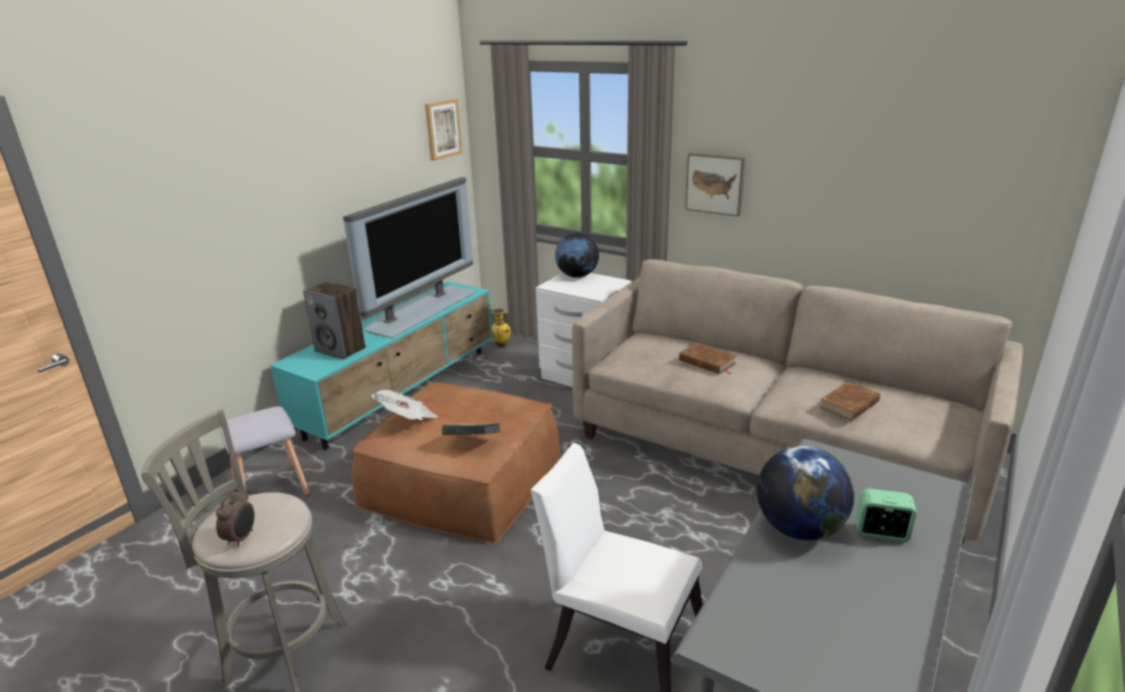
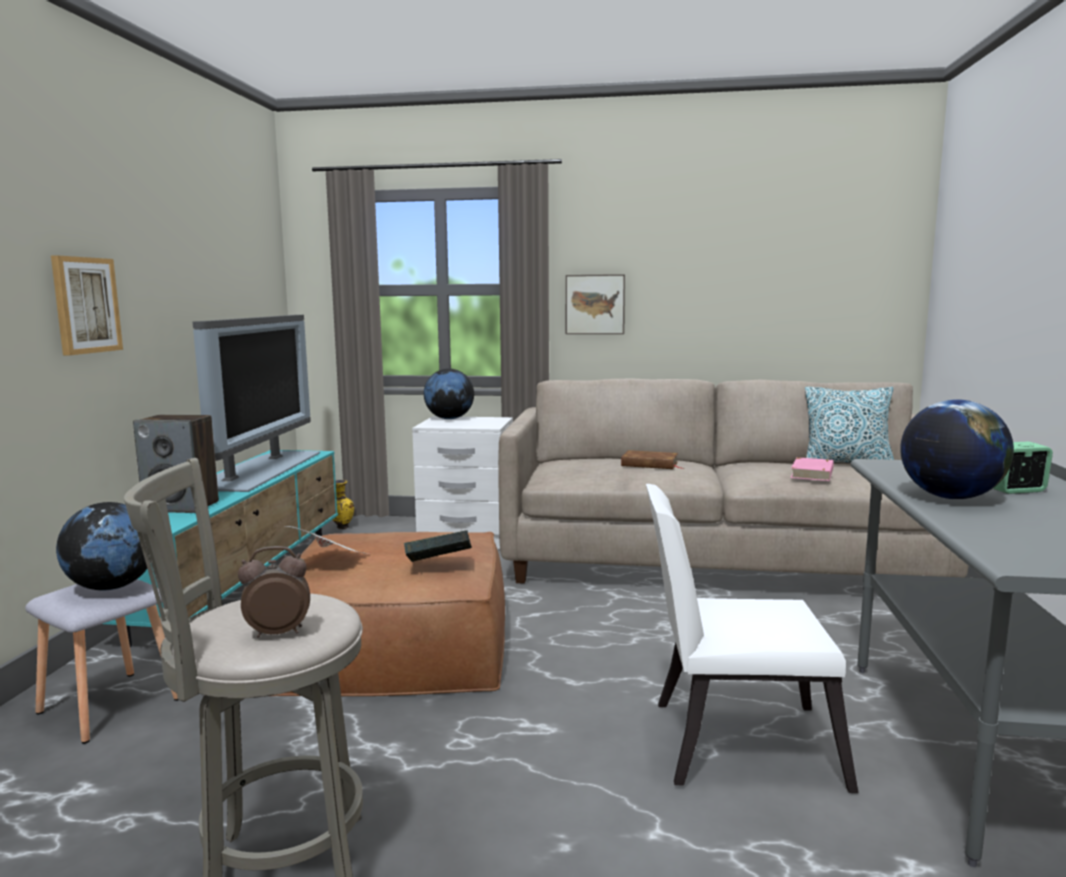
camera: 25 degrees left, 15 degrees down
alarm clock [216,488,255,547] -> alarm clock turned 90 degrees counterclockwise [238,546,310,638]
picture [425,99,462,161] -> picture moved to [51,255,123,355]
brown book [819,382,880,421] -> pink book [790,457,834,481]
none -> globe [56,502,151,590]
none -> pillow [805,387,894,463]

